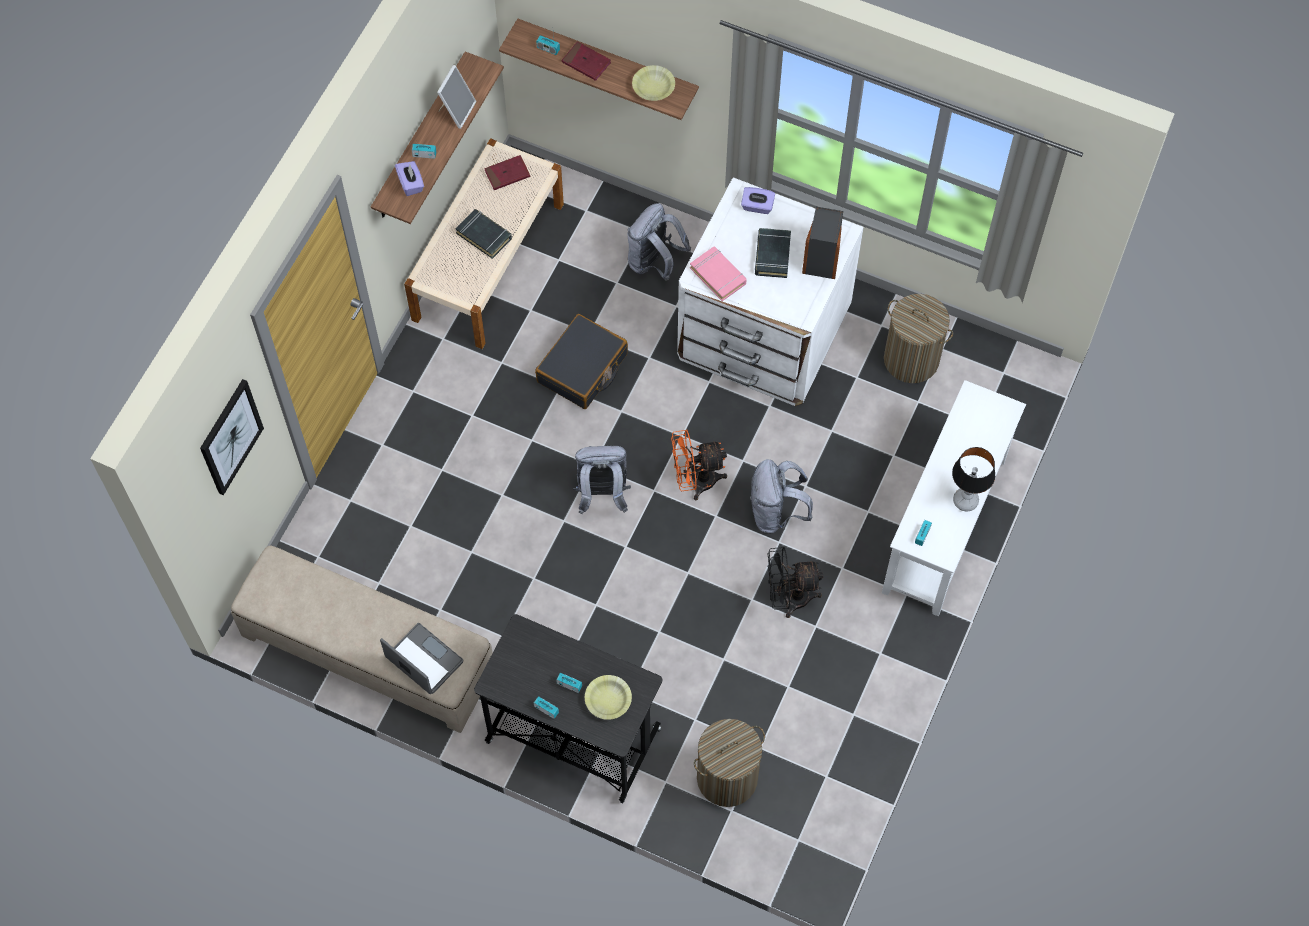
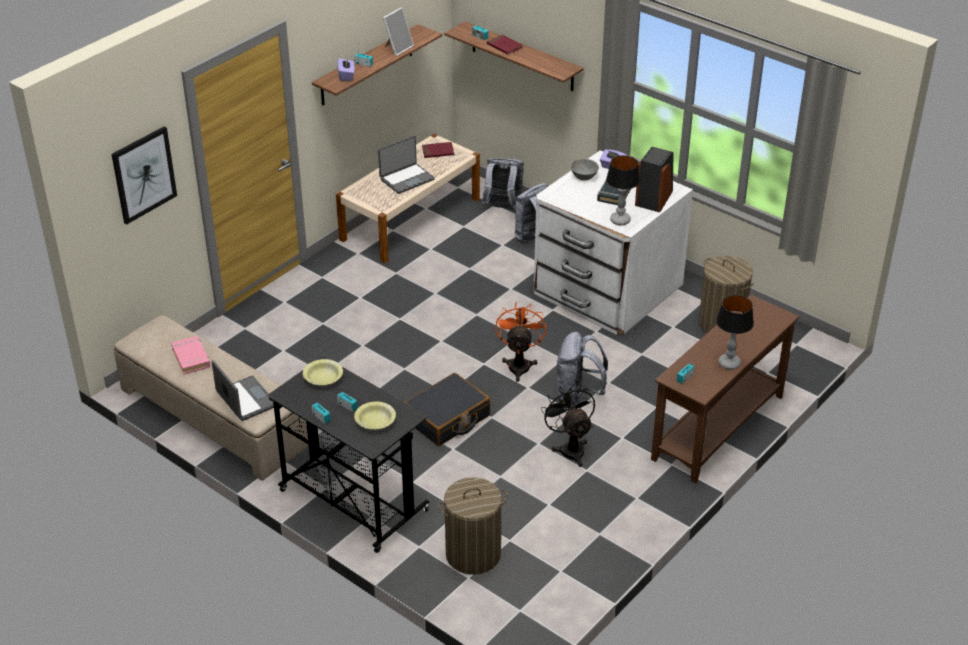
camera: 15 degrees right, 25 degrees down
black book [456,209,512,259] -> laptop [378,136,435,194]
black suitcase [535,314,628,409] -> black suitcase moved to [405,373,490,446]
grey backpack [573,446,631,514] -> grey backpack moved to [482,158,524,211]
yellow bowl [632,65,675,101] -> yellow bowl moved to [303,359,343,385]
orange fan [671,430,727,500] -> orange fan turned 90 degrees clockwise [495,302,546,382]
pink book [690,246,747,301] -> pink book moved to [171,336,211,374]
black fan [767,547,823,618] -> black fan turned 60 degrees clockwise [541,383,595,467]
white console table [882,380,1026,616] -> brown console table [651,295,799,484]
none -> grey bowl [570,159,599,181]
none -> table lamp [606,155,640,225]

